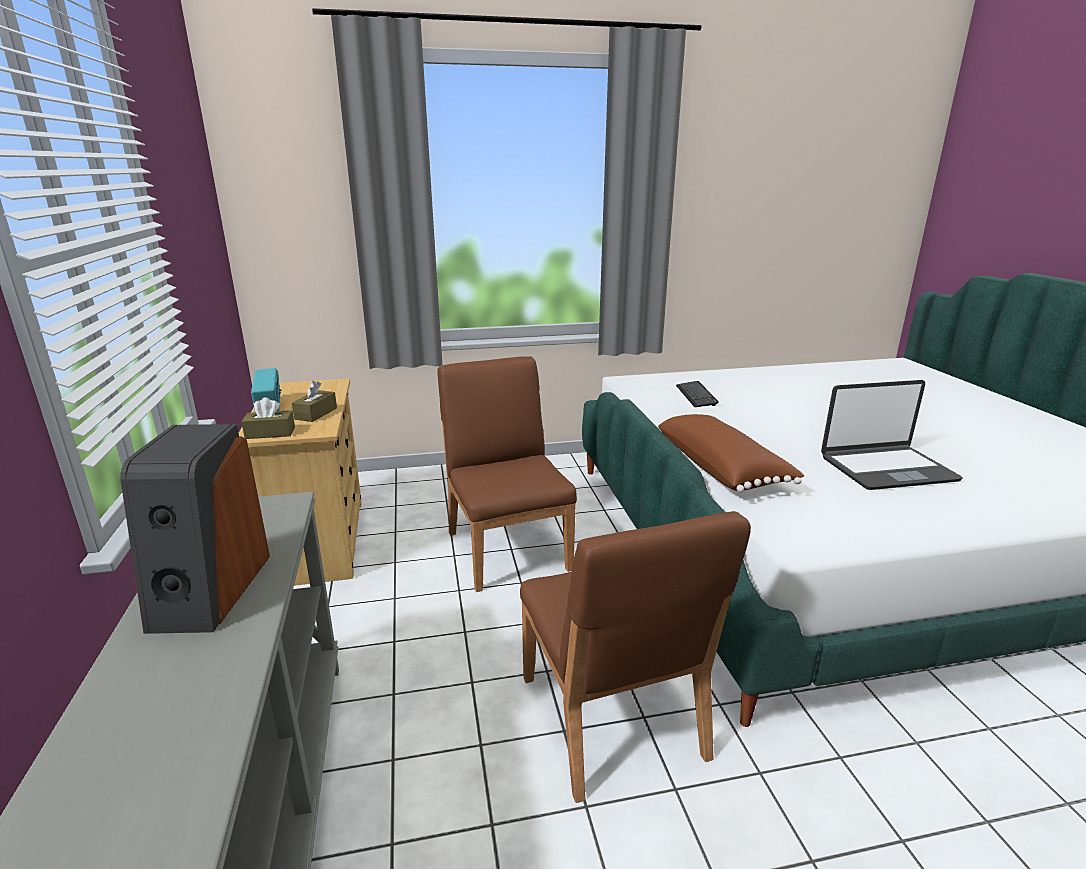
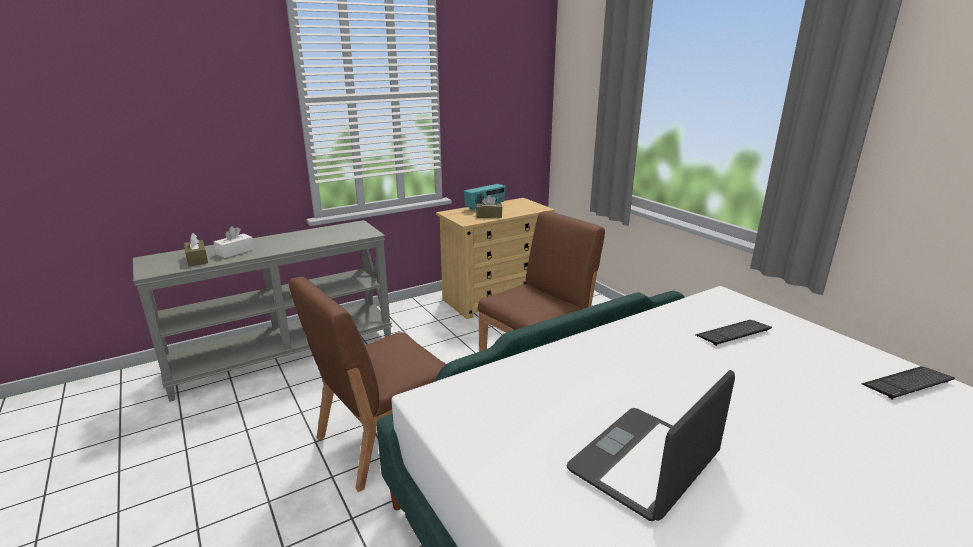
camera: 70 degrees right, 0 degrees up
speaker [120,424,270,634] -> none
brown tissue box [241,397,295,439] -> brown tissue box moved to [184,233,208,266]
brown pillow [657,414,804,492] -> none
laptop [821,380,963,490] -> laptop turned 75 degrees clockwise [566,370,735,521]
none -> white tissue box [214,226,254,258]
none -> keyboard [861,366,955,400]

